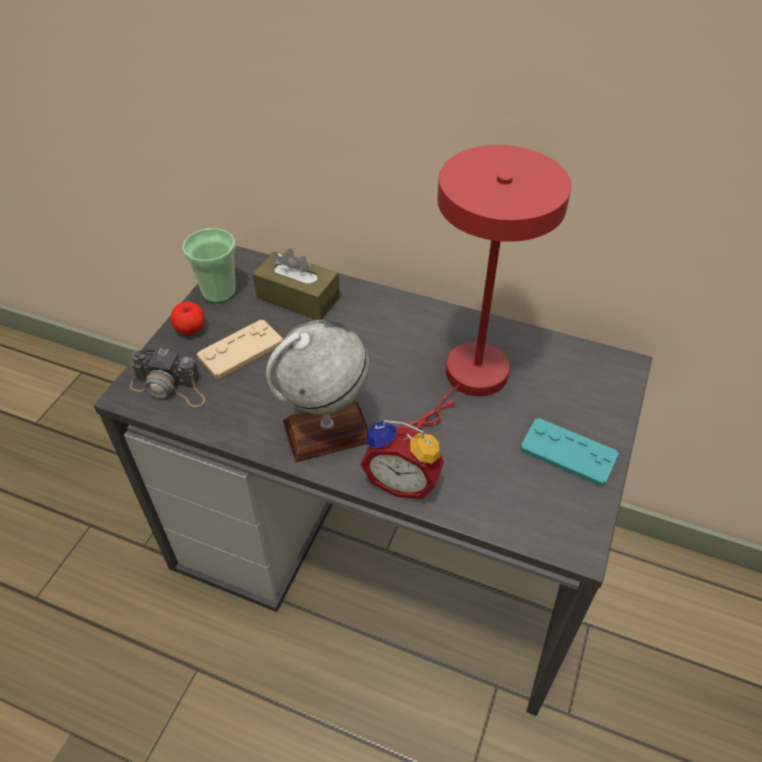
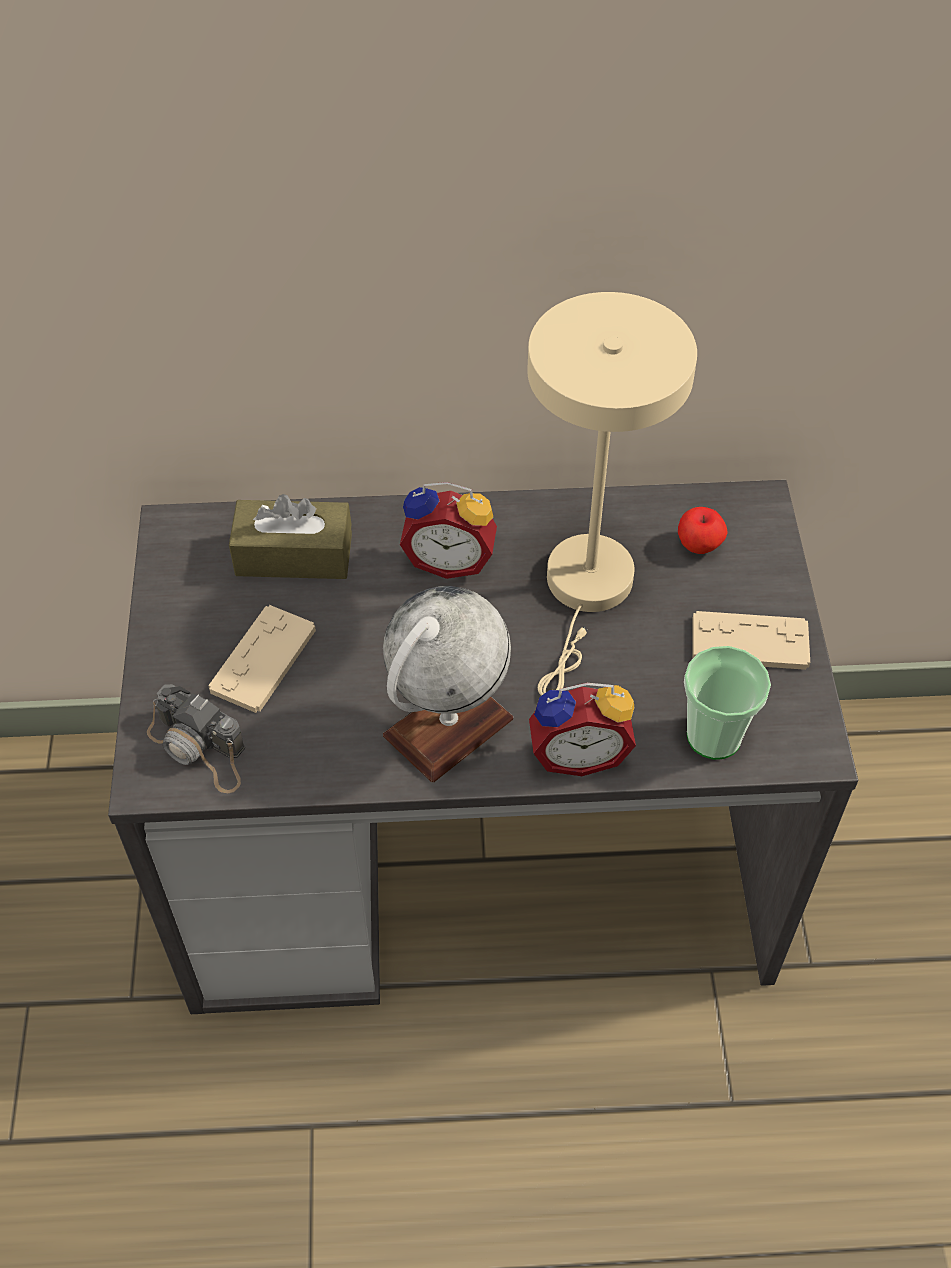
camera: 25 degrees left, 5 degrees up
camera [130,348,206,407] -> camera turned 45 degrees clockwise [147,684,245,794]
apple [170,301,204,335] -> apple moved to [678,507,728,554]
cup [182,228,236,303] -> cup moved to [684,646,771,760]
red table lamp [401,145,571,433] -> beige table lamp [527,292,697,696]
turquoise game controller [520,418,619,487] -> beige game controller [693,611,810,670]
none -> alarm clock [400,482,497,579]

